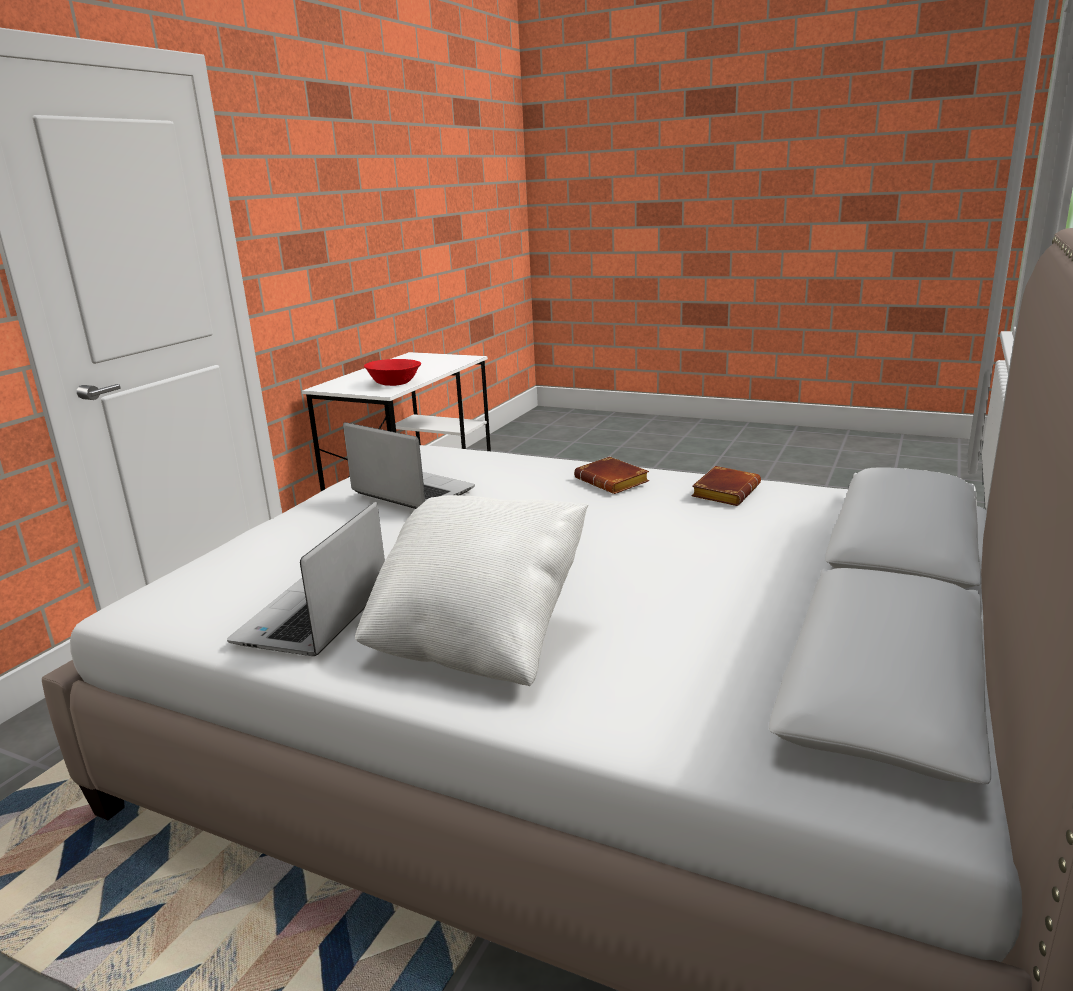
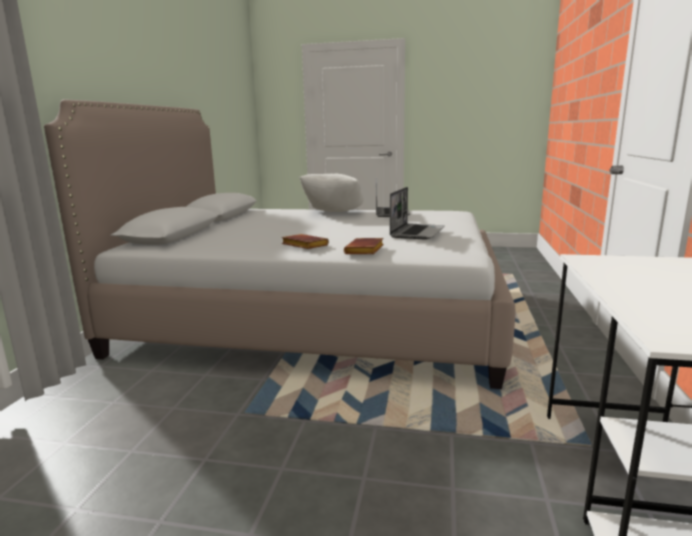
camera: 165 degrees right, 5 degrees down
laptop [343,422,475,509] -> laptop turned 90 degrees counterclockwise [390,187,445,240]
red bowl [364,359,421,386] -> none
brown book [691,466,761,506] -> brown book moved to [344,238,384,254]

